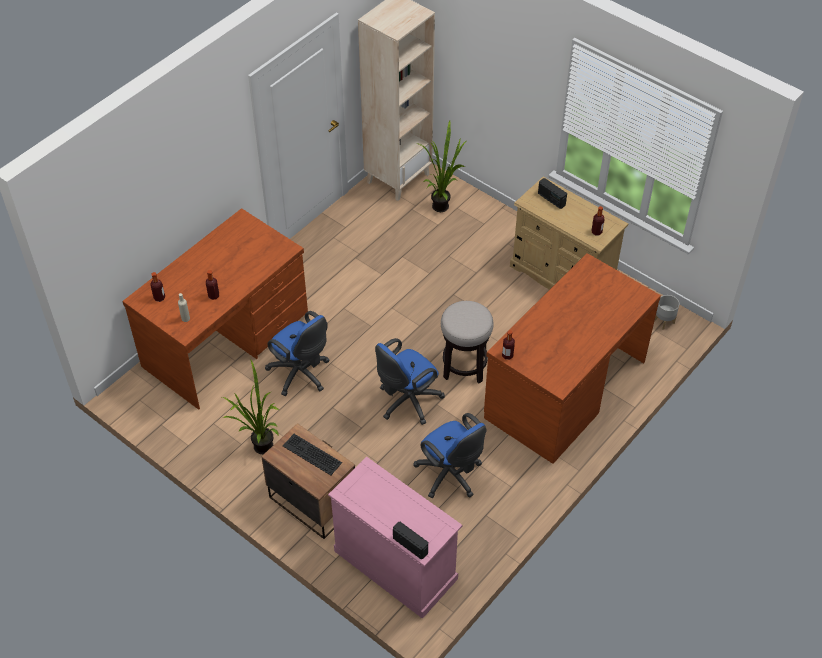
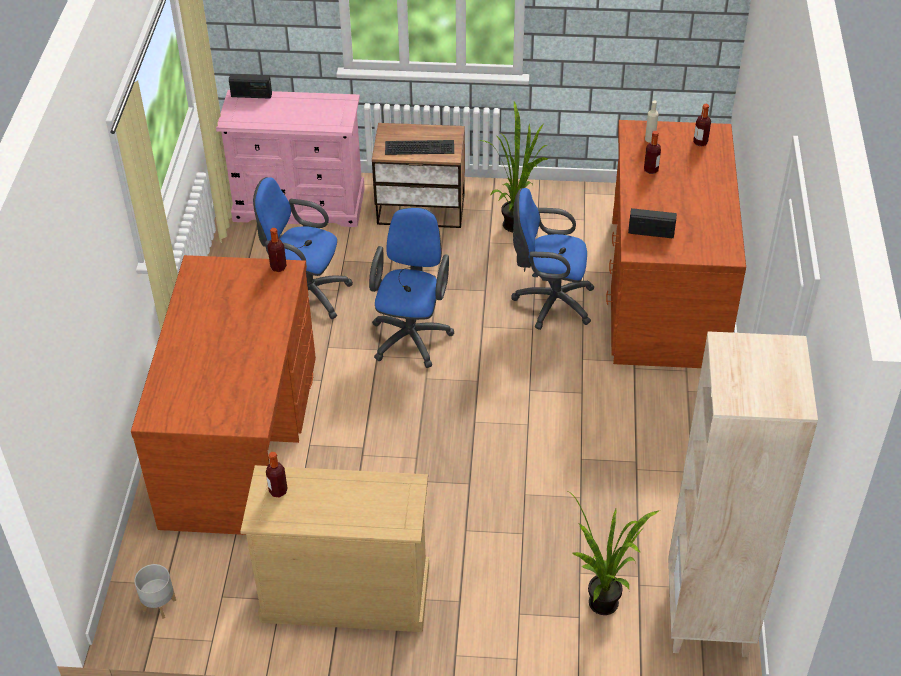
camera: 145 degrees right, 5 degrees down
stool [441,301,493,384] -> none
radio [538,178,567,209] -> radio moved to [628,208,677,238]

